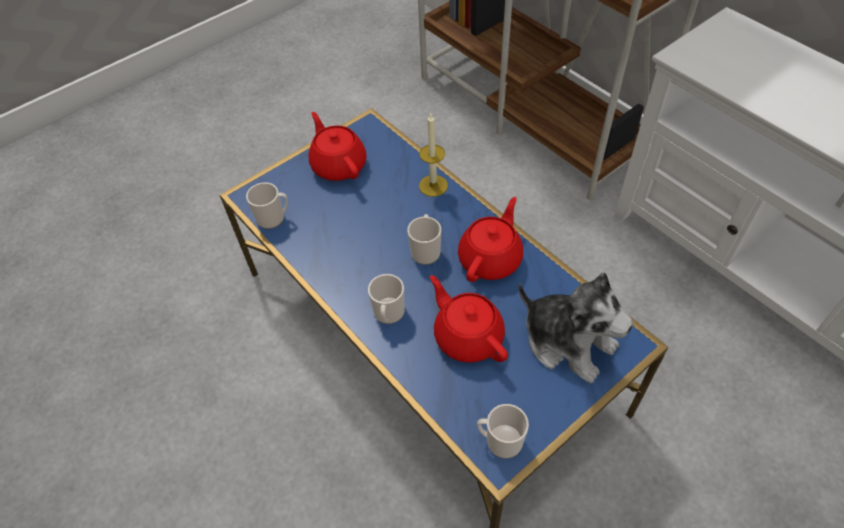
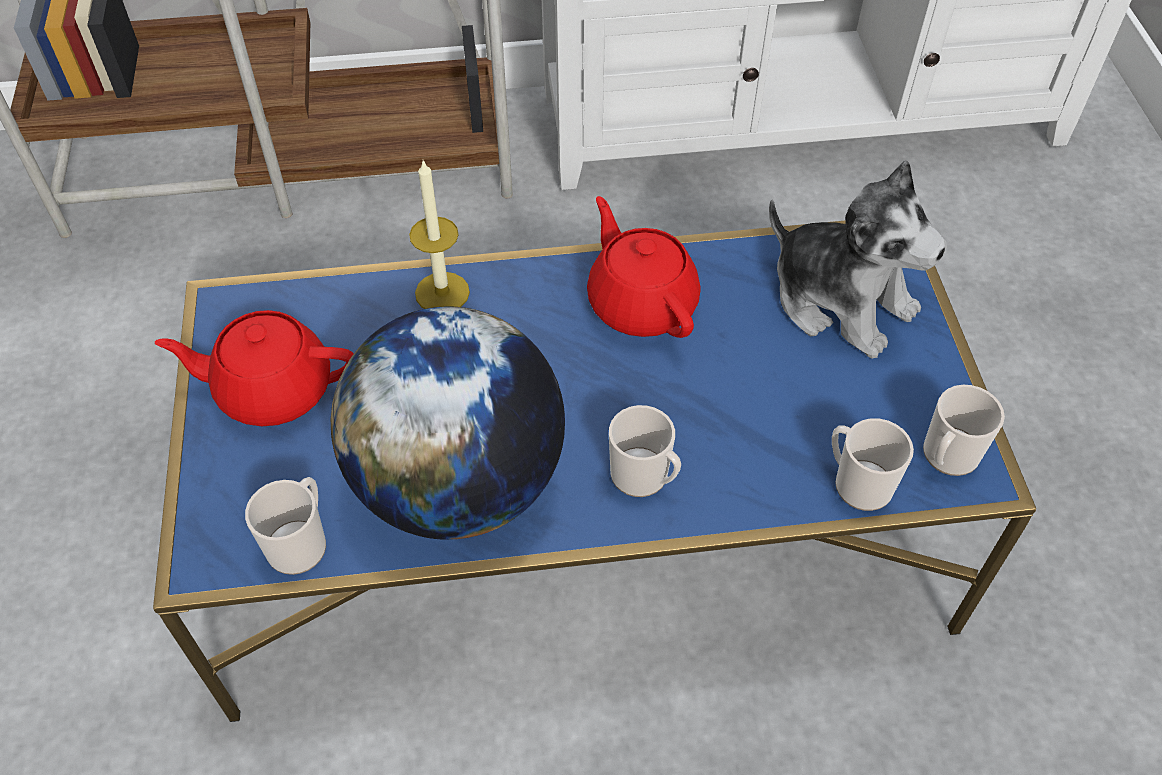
camera: 60 degrees left, 0 degrees up
mug [407,214,441,265] -> mug moved to [832,418,914,511]
red teapot [430,275,508,363] -> none
plush toy [519,273,633,383] -> plush toy turned 60 degrees clockwise [769,161,947,359]
none -> globe [331,306,565,540]

